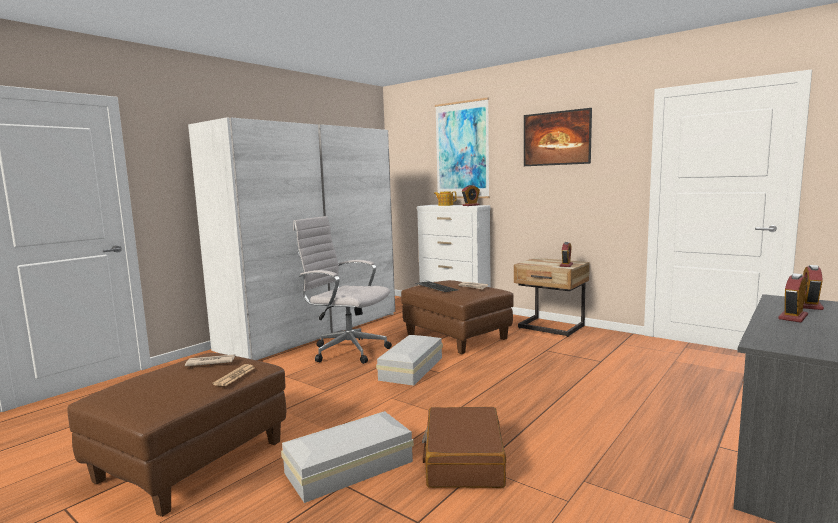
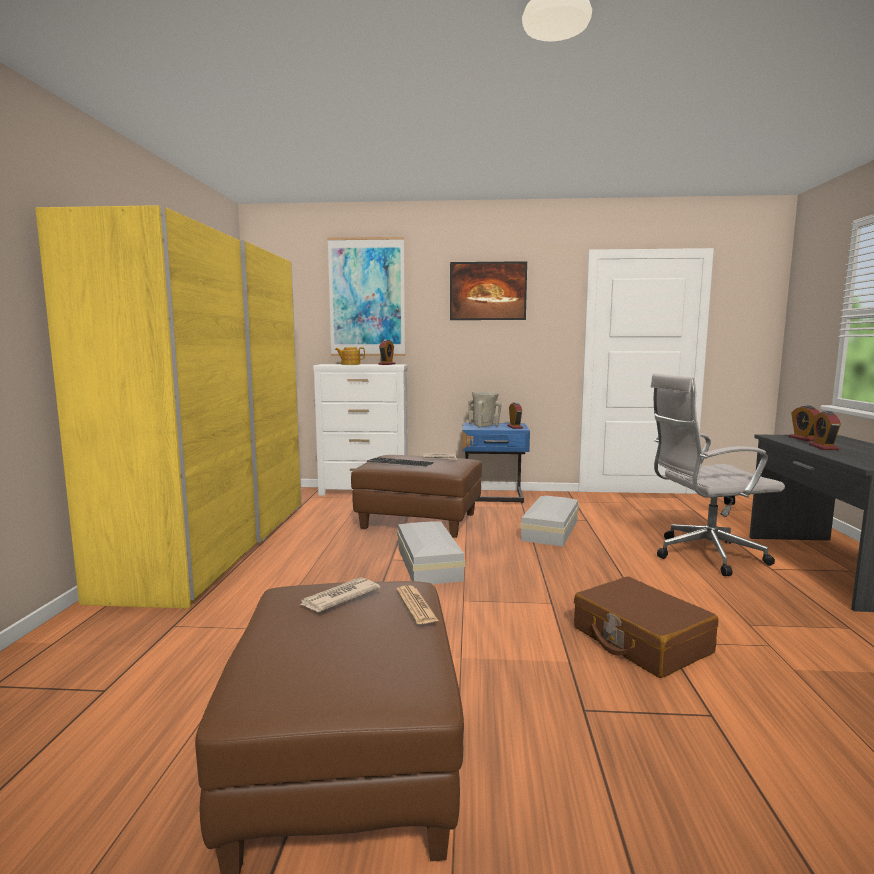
camera: 35 degrees left, 0 degrees up
white wardrobe [188,117,395,360] -> yellow wardrobe [35,205,302,609]
white storage box [281,411,414,503] -> white storage box moved to [520,496,579,547]
white office chair [293,216,392,364] -> white office chair moved to [650,373,785,576]
beige nightstand [514,258,589,337] -> blue nightstand [462,423,530,503]
none -> beige vase [468,391,501,428]

